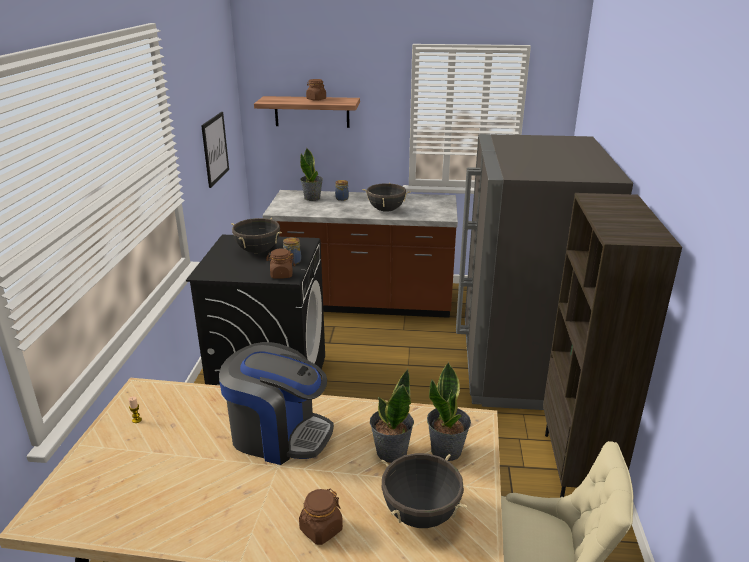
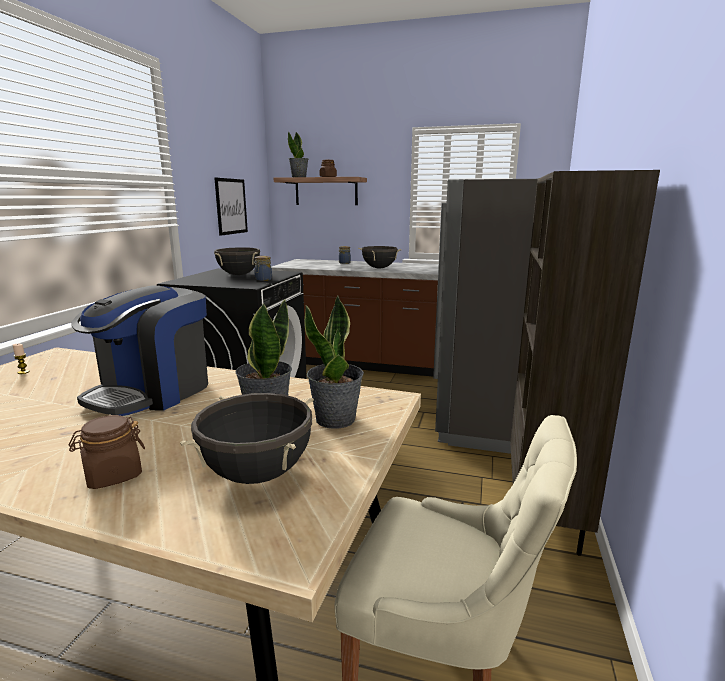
camera: 10 degrees right, 10 degrees down
coffee machine [219,342,334,465] -> coffee machine turned 90 degrees clockwise [71,285,208,416]
brown jar [266,249,295,279] -> none
potted plant [300,148,323,201] -> potted plant moved to [288,131,308,177]

